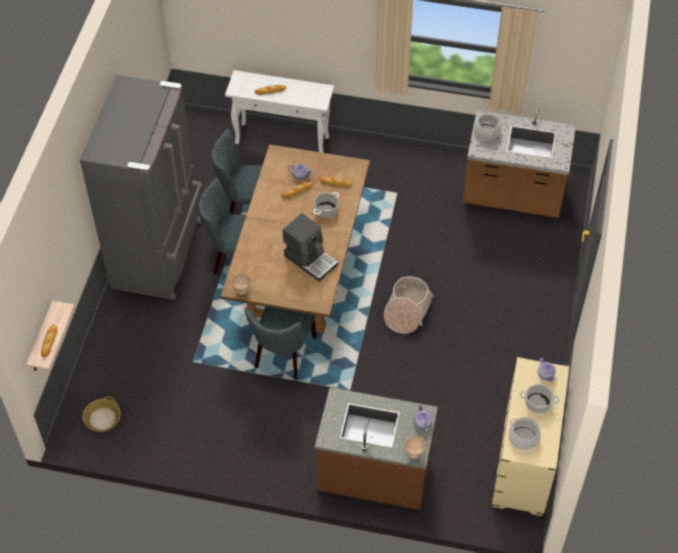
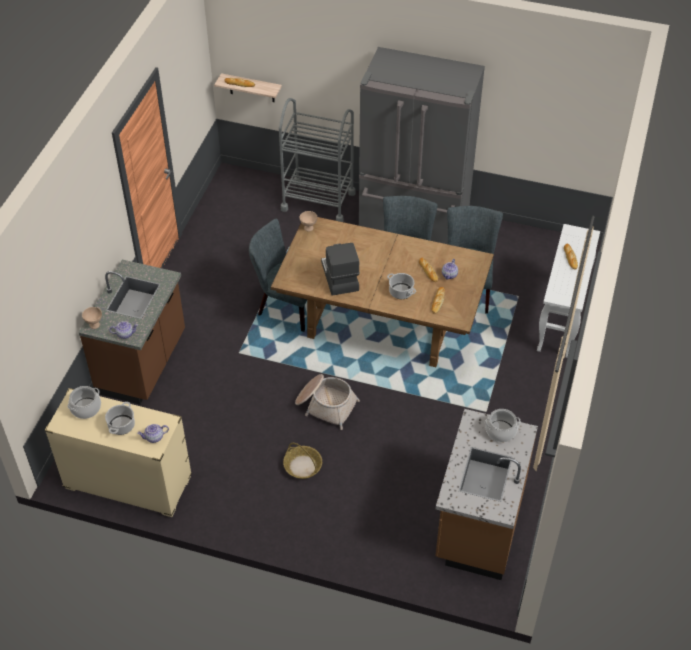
camera: 95 degrees right, 5 degrees down
basket [82,396,121,432] -> basket moved to [283,443,322,479]
coffee machine [283,213,338,282] -> coffee machine turned 120 degrees clockwise [321,243,360,296]
none -> grey cart [279,98,356,222]

